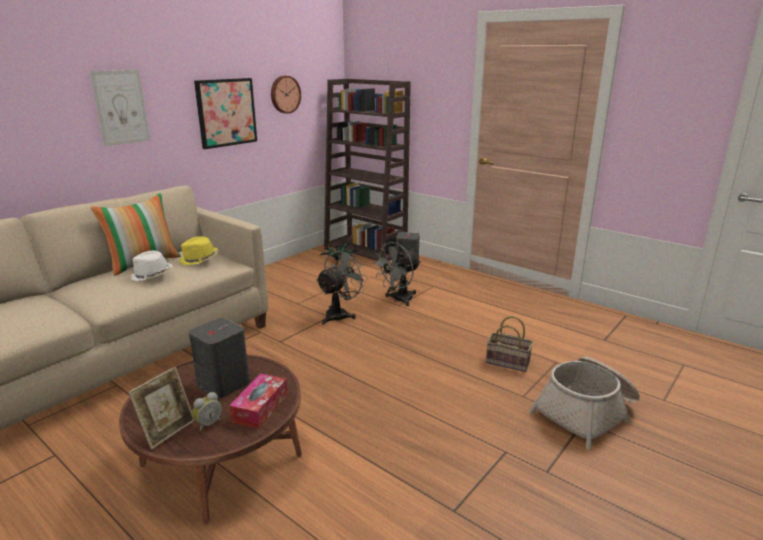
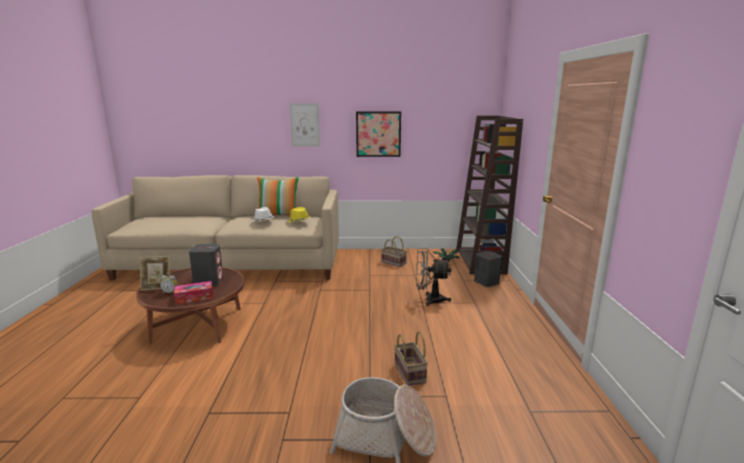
camera: 50 degrees right, 5 degrees down
wall clock [271,76,301,114] -> none
grey fan [316,248,369,325] -> none
none -> basket [381,236,407,267]

